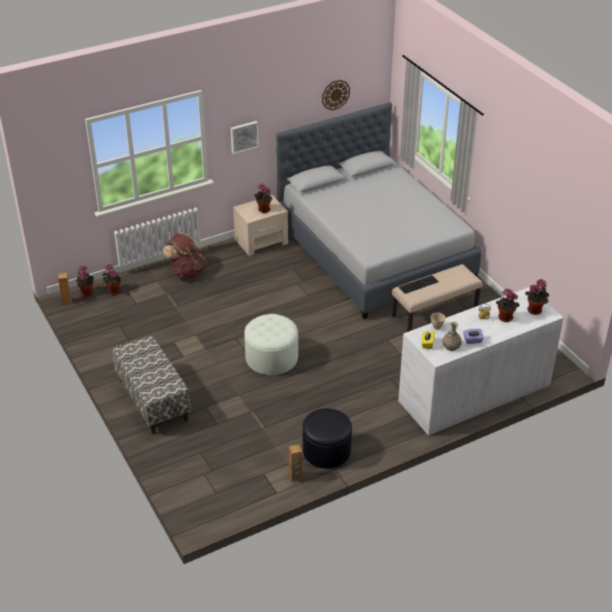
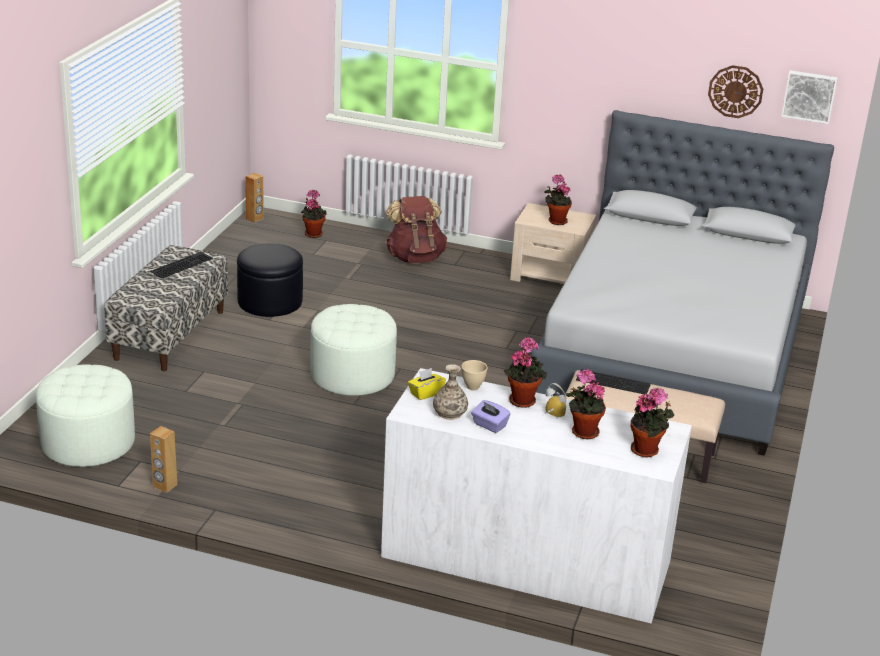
camera: 45 degrees right, 10 degrees down
potted plant [76,265,94,297] -> potted plant moved to [504,337,547,408]
picture [231,121,259,154] -> picture moved to [781,70,838,124]
black ottoman [303,408,352,469] -> black ottoman moved to [237,244,303,317]
none -> white ottoman [36,364,135,467]
none -> keyboard [150,252,213,279]

